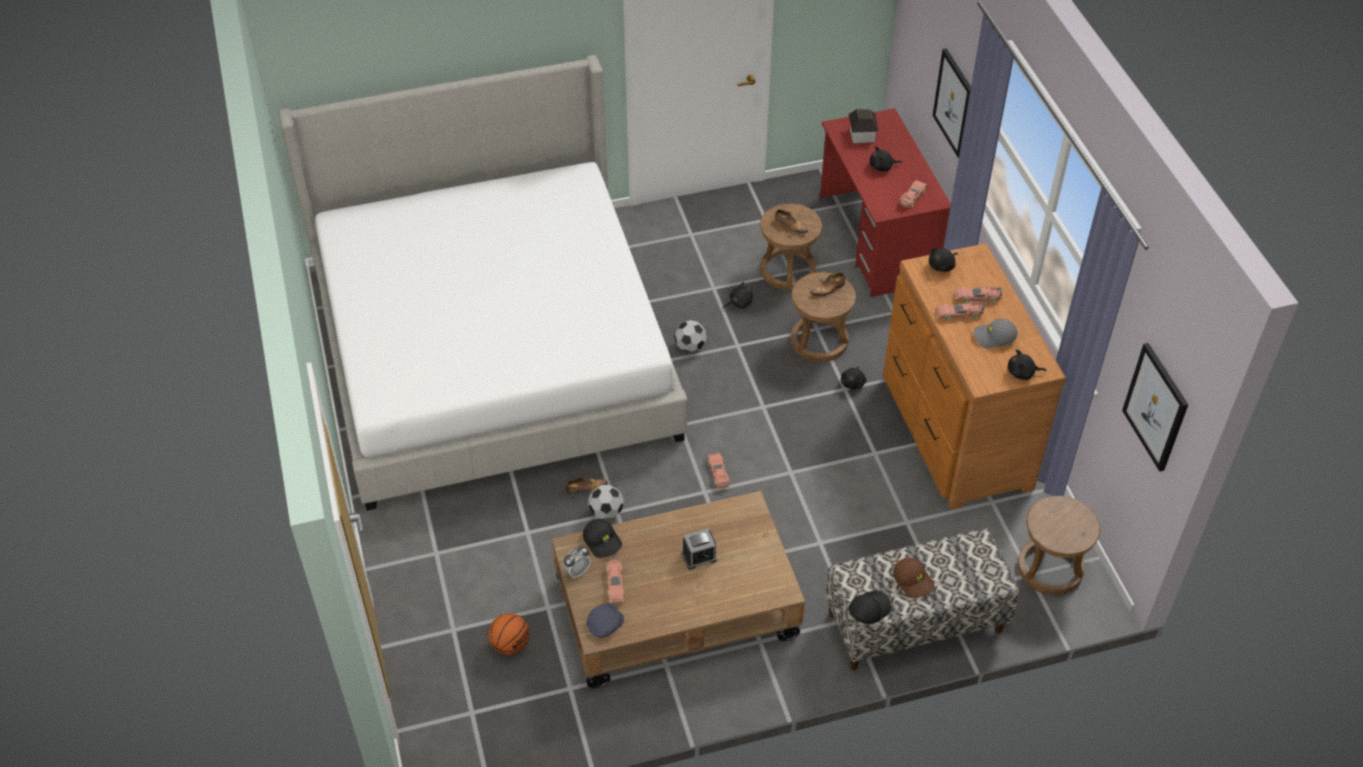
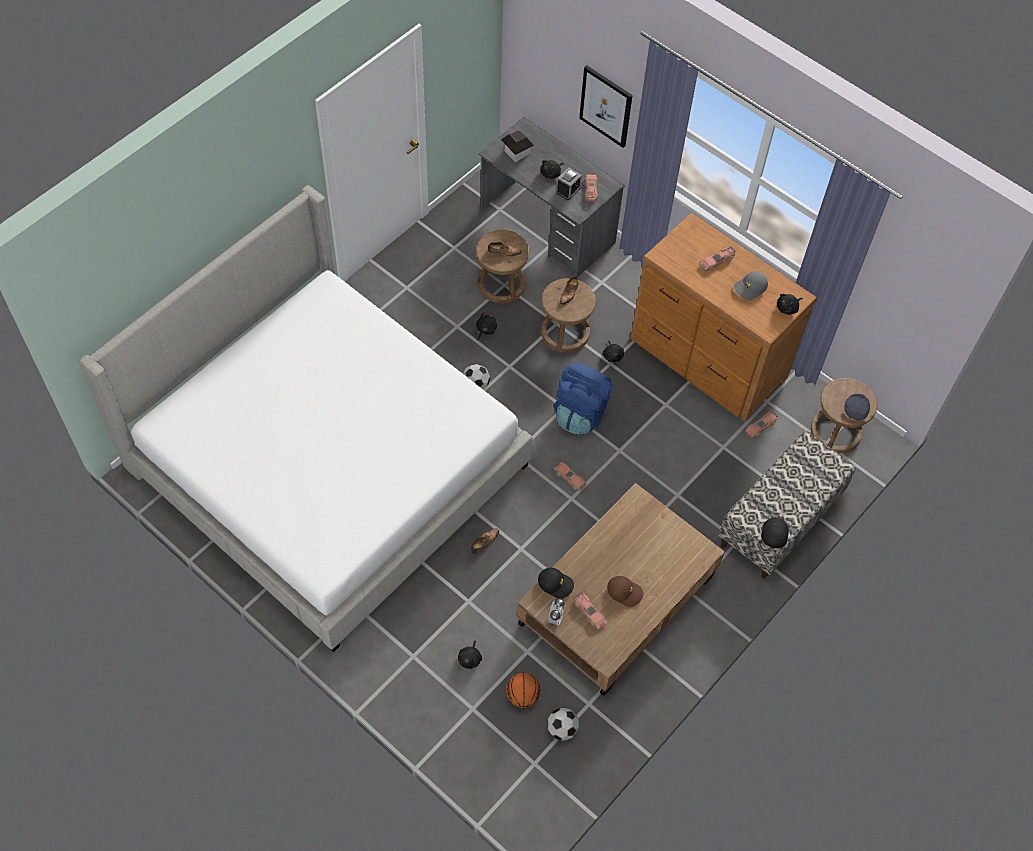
camera: 35 degrees left, 10 degrees up
grey cap [587,603,624,638] -> grey cap moved to [844,394,870,420]
football [588,484,624,519] -> football moved to [547,708,579,741]
alarm clock [681,528,718,569] -> alarm clock moved to [556,167,582,200]
red desk [820,108,951,297] -> grey desk [478,117,625,277]
brown cap [893,558,934,598] -> brown cap moved to [607,576,643,607]
black plush toy [929,248,958,272] -> black plush toy moved to [458,640,482,669]
toy car [936,301,984,321] -> toy car moved to [745,411,778,438]
picture [1122,343,1188,472] -> none
none -> blue backpack [553,363,613,435]

